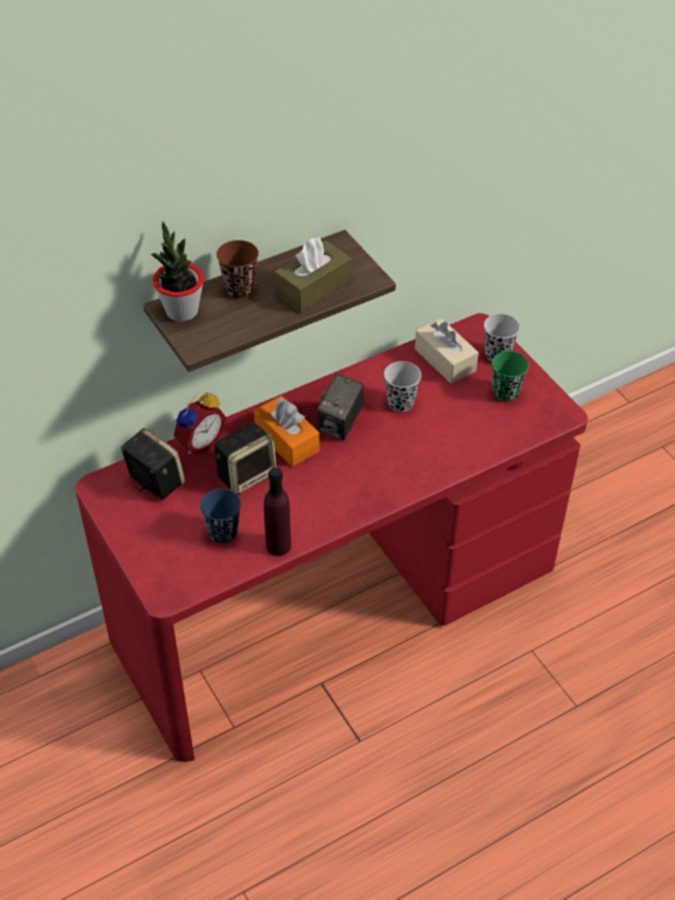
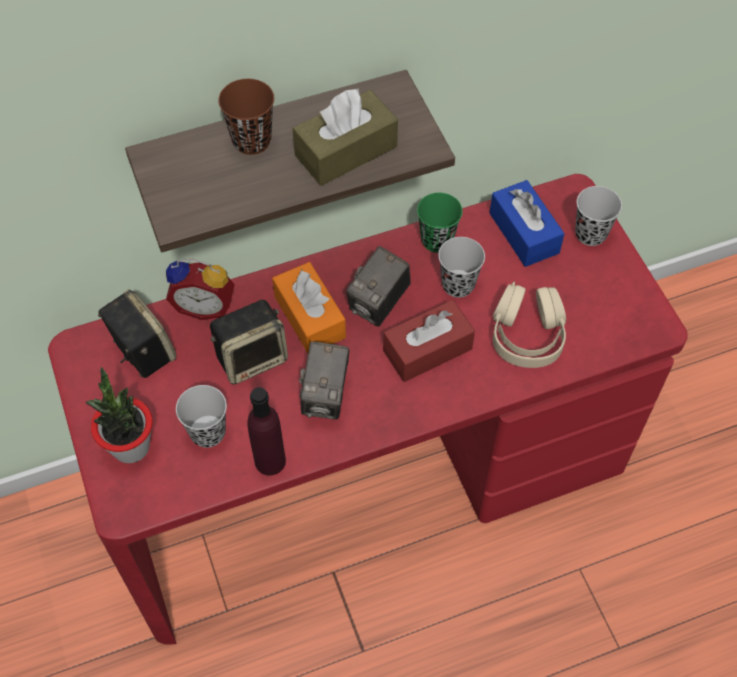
camera: 10 degrees right, 10 degrees up
potted plant [151,222,204,322] -> potted plant moved to [86,367,153,463]
alarm clock [174,391,226,455] -> alarm clock turned 45 degrees clockwise [166,259,235,320]
blue cup [200,489,241,543] -> black cup [176,385,227,448]
beige tissue box [415,318,479,384] -> blue tissue box [490,180,565,267]
green cup [492,351,529,402] -> green cup moved to [417,193,463,253]
none -> camera [299,341,349,419]
none -> red tissue box [383,300,475,382]
none -> beige headphones [493,282,566,368]

